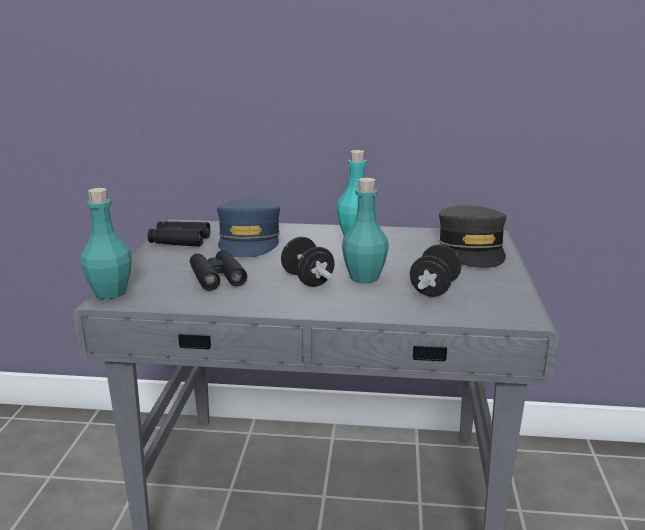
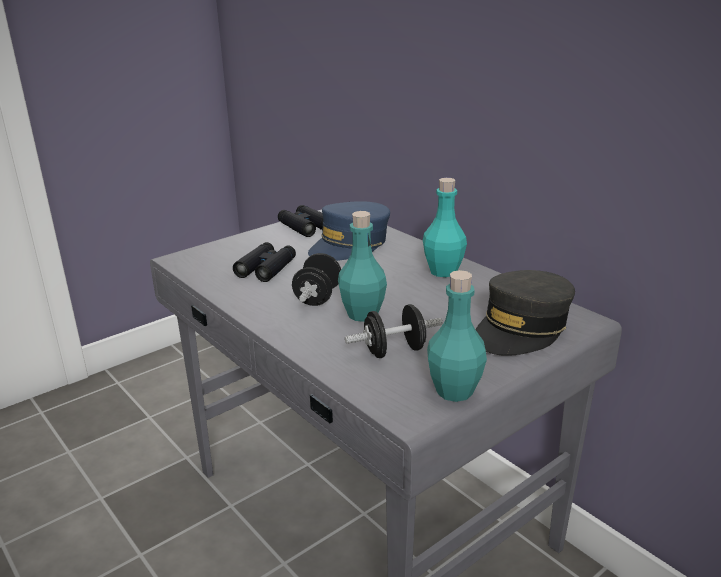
camera: 45 degrees right, 5 degrees up
turquoise bottle [80,188,132,299] -> turquoise bottle moved to [427,270,487,402]

